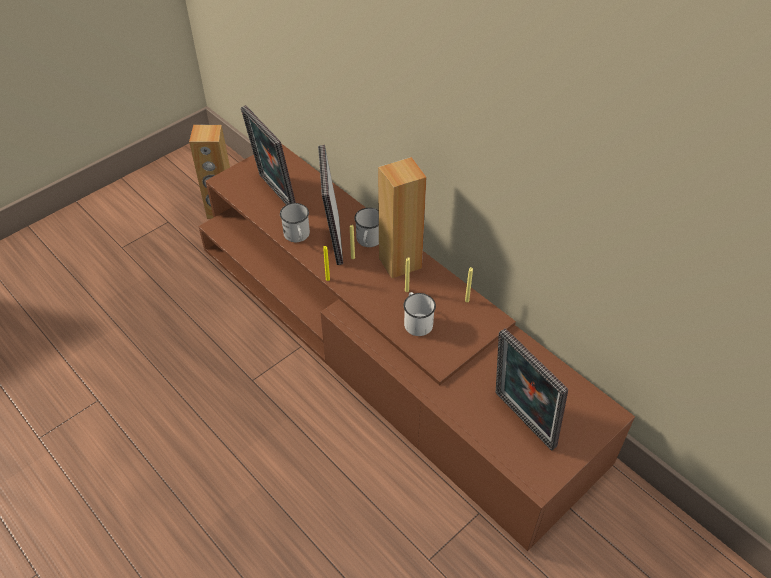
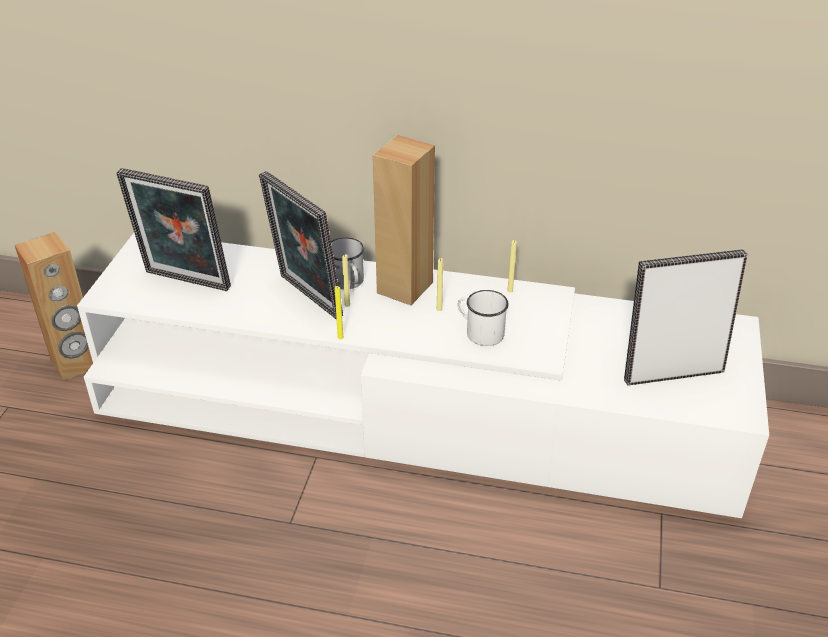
camera: 35 degrees left, 10 degrees down
brown tv stand [198,144,635,551] -> white tv stand [77,233,769,518]
white mug [280,203,310,242] -> none
picture frame [495,328,568,451] -> picture frame turned 150 degrees clockwise [624,249,748,385]

